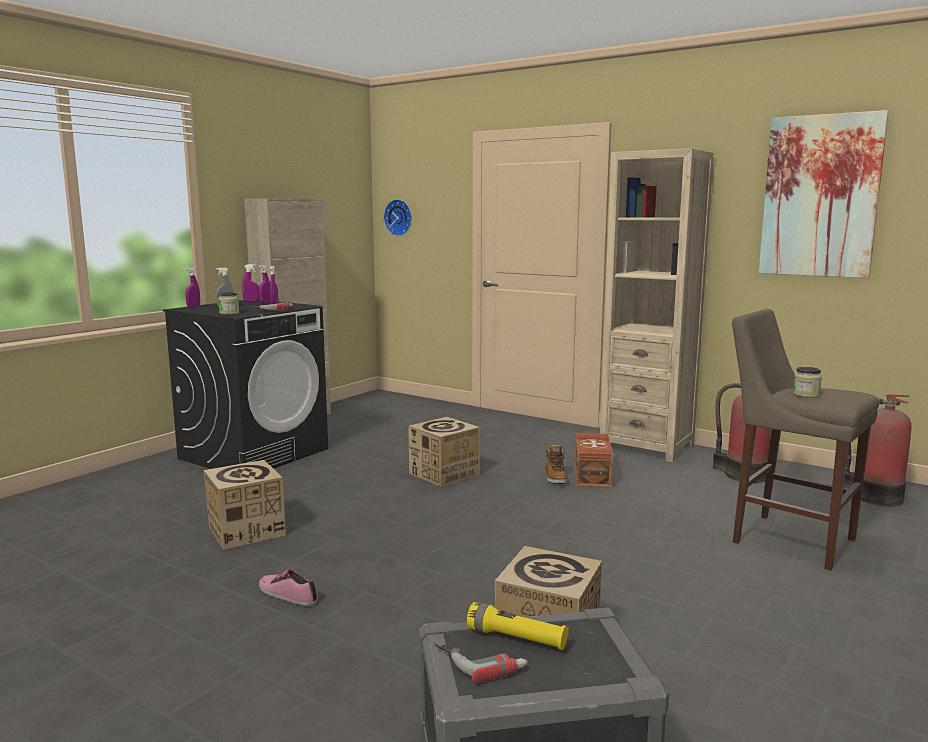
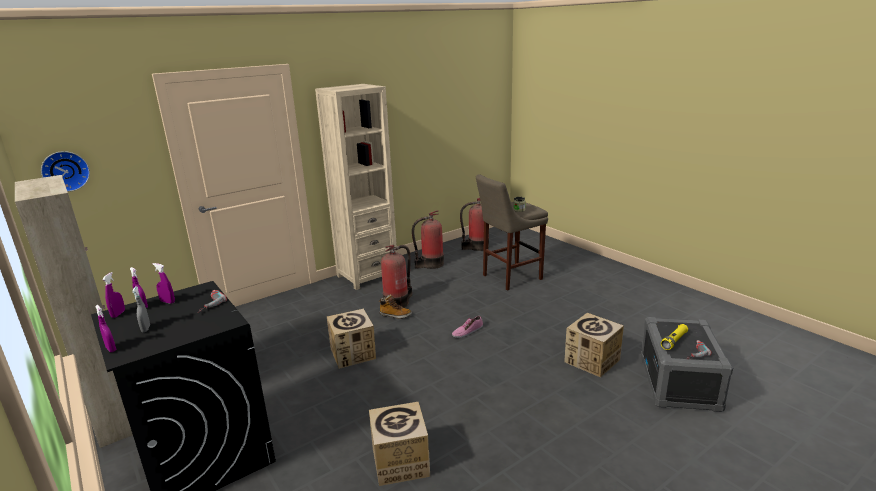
camera: 70 degrees left, 10 degrees up
jar [218,292,239,315] -> none
shoe [259,569,318,606] -> shoe moved to [452,316,483,338]
brown storage box [574,433,613,488] -> fire extinguisher [381,245,412,308]
picture [759,110,889,278] -> none

